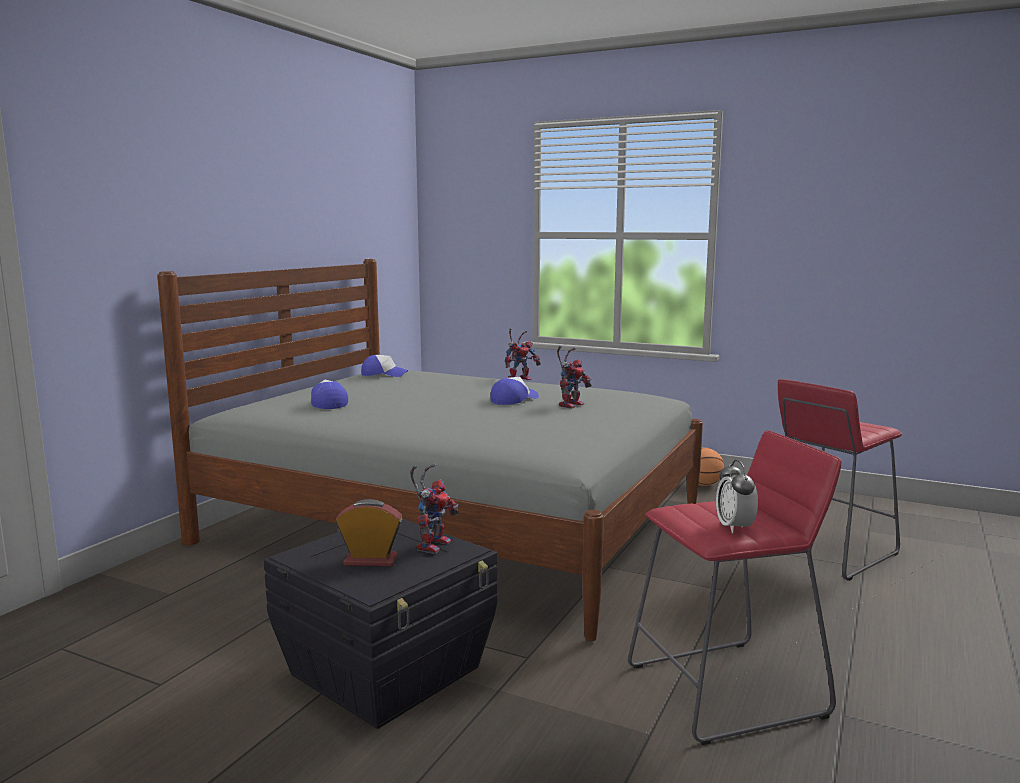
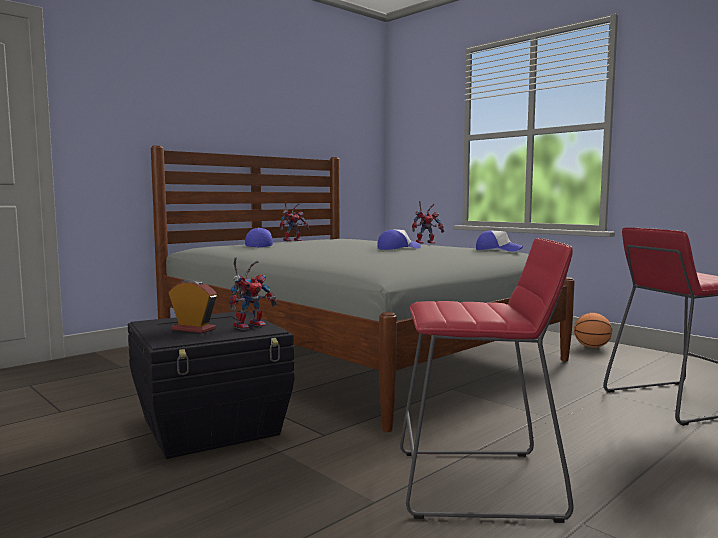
camera: 20 degrees right, 5 degrees down
cap [361,355,408,377] -> cap moved to [476,231,523,252]
toy robot [557,346,592,409] -> toy robot moved to [280,201,310,241]
alarm clock [716,460,758,533] -> none

